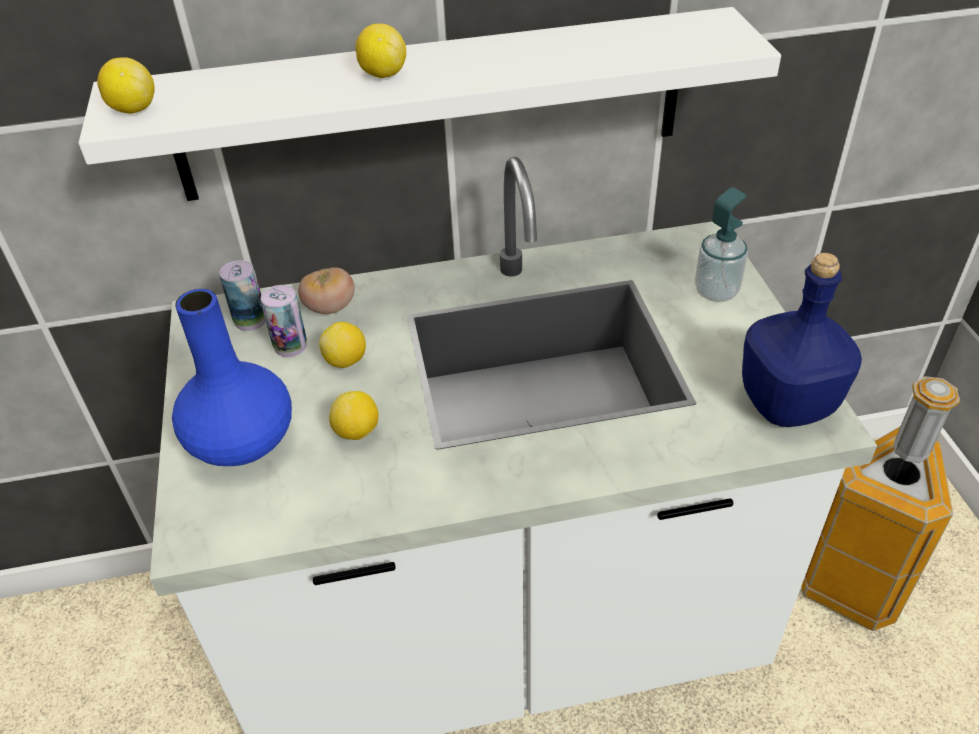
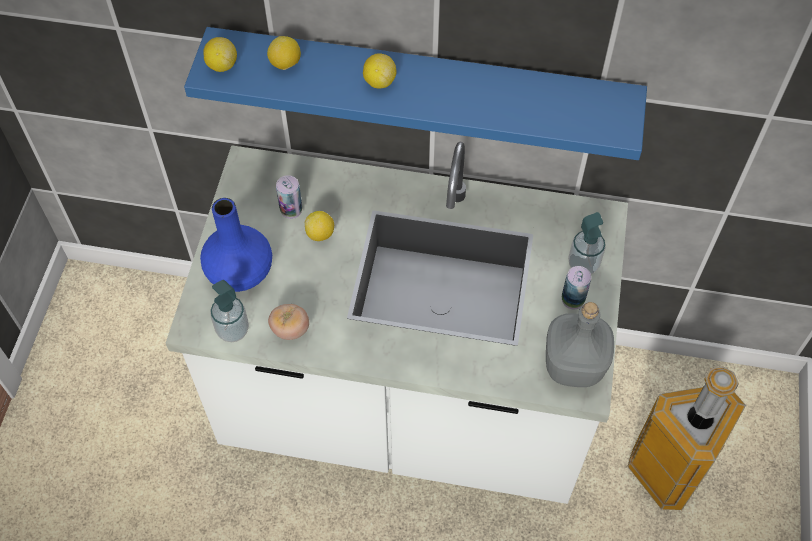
camera: 20 degrees right, 15 degrees up
white shelf [79,7,781,201] -> blue shelf [184,27,647,160]
can [219,260,266,331] -> can moved to [562,266,591,310]
tomato [298,267,355,314] -> tomato moved to [268,304,309,340]
lemon [329,391,379,440] -> lemon moved to [267,36,301,70]
blue bottle [742,253,862,427] -> grey bottle [546,302,614,387]
none -> soap dispenser [210,280,249,342]

